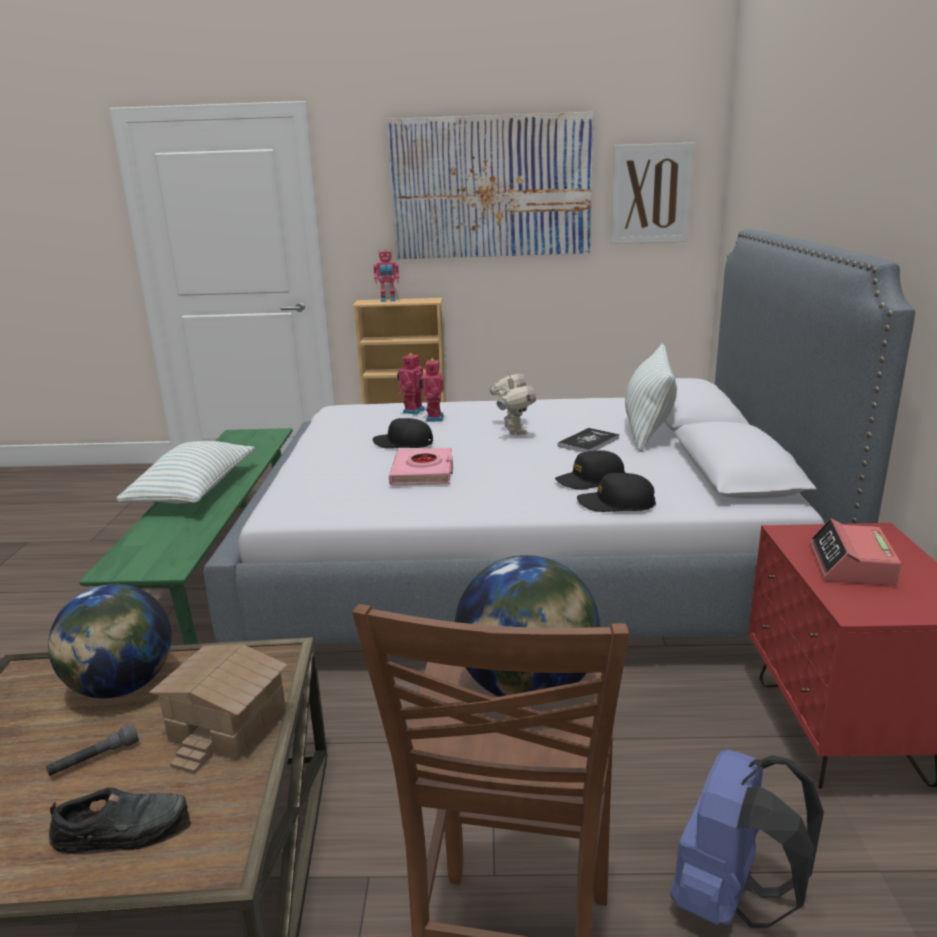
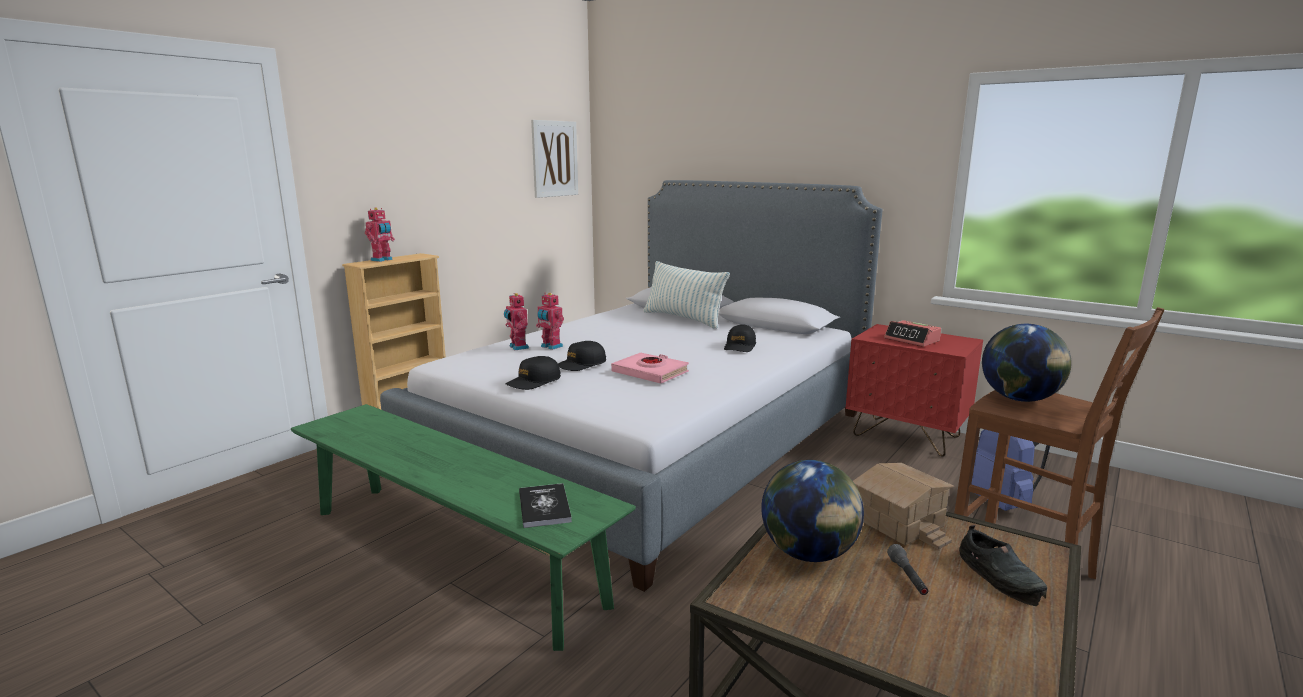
camera: 55 degrees left, 5 degrees down
black shoe [49,787,191,855] -> black shoe turned 135 degrees clockwise [959,525,1047,606]
pillow [117,441,255,503] -> none
picture [387,112,594,259] -> none
toy robot [489,371,536,435] -> none
book [558,428,619,452] -> book moved to [519,483,572,528]
black cap [577,473,656,512] -> black cap moved to [506,356,561,390]

